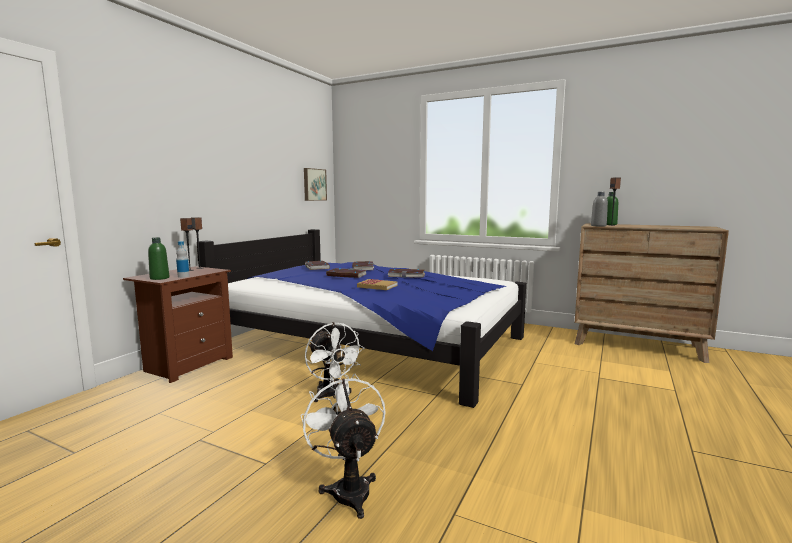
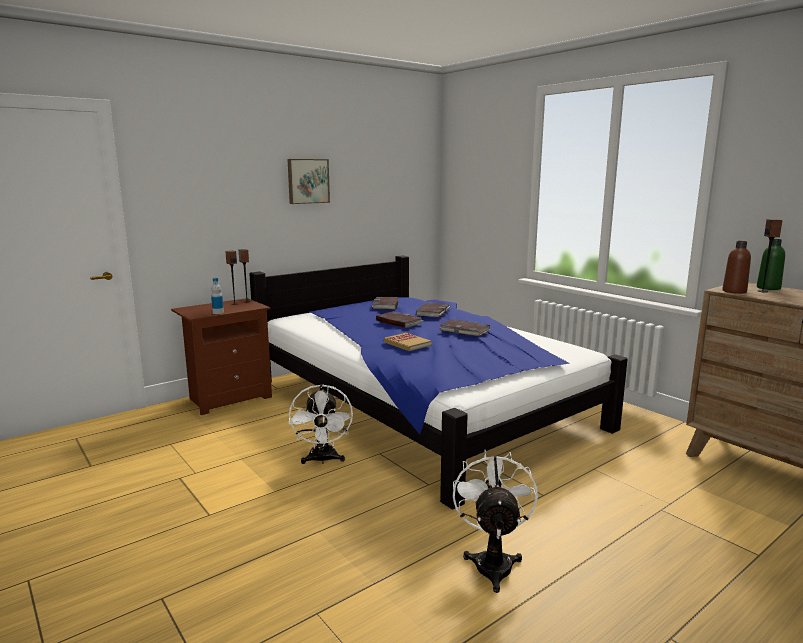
camera: 25 degrees right, 5 degrees up
green bottle [148,237,169,280] -> none
white fan [300,373,385,519] -> white fan moved to [453,450,538,593]
picture [304,168,327,201] -> picture moved to [288,159,330,204]
grey bottle [591,192,608,226] -> brown bottle [722,241,751,294]

